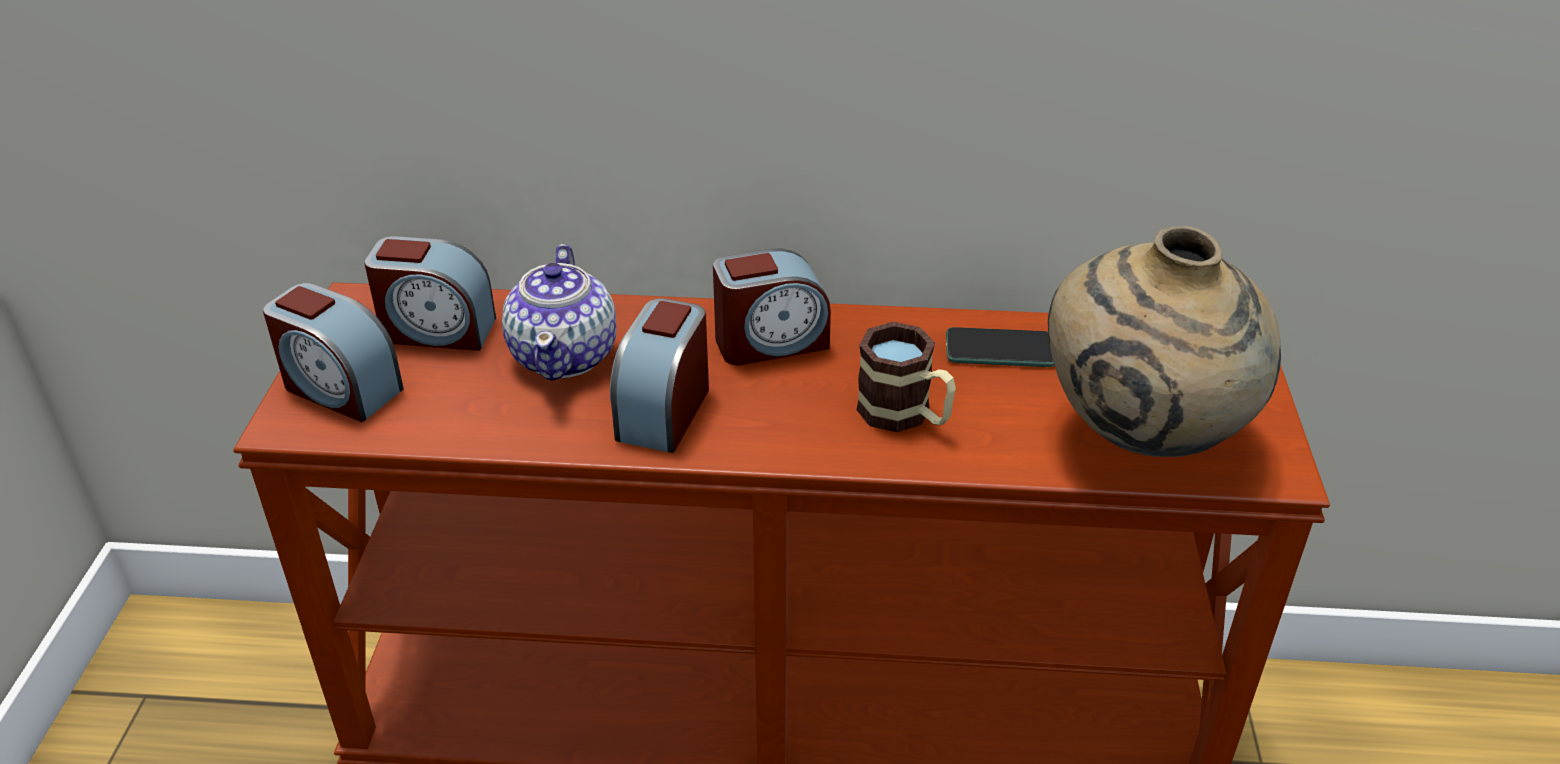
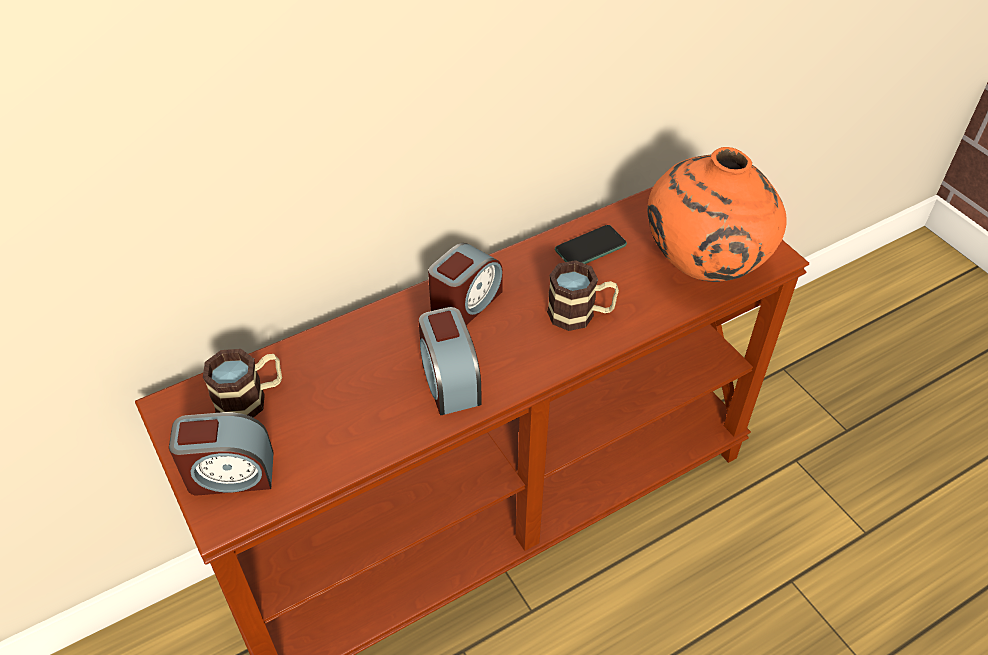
camera: 35 degrees left, 10 degrees up
alarm clock [364,236,496,351] -> mug [203,349,282,418]
teapot [502,244,617,381] -> none
beige vase [1048,226,1281,457] -> orange vase [647,147,787,282]

